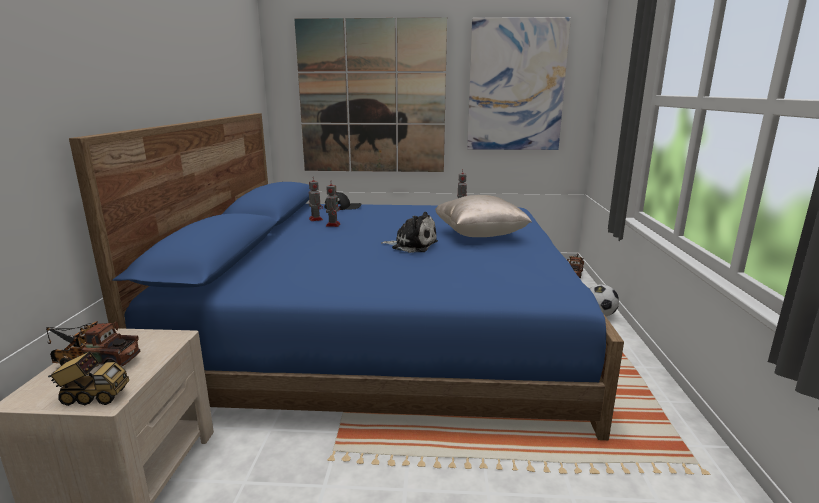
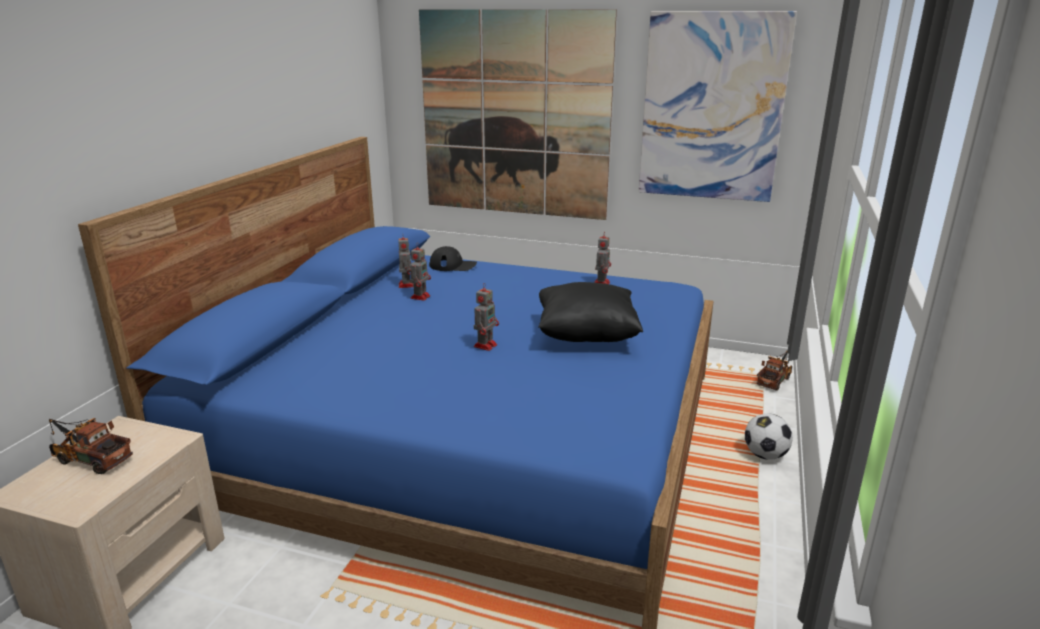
camera: 15 degrees right, 5 degrees up
toy truck [48,351,129,406] -> none
plush toy [381,212,438,253] -> toy robot [474,284,499,351]
beige pillow [435,195,532,237] -> black pillow [538,282,643,342]

